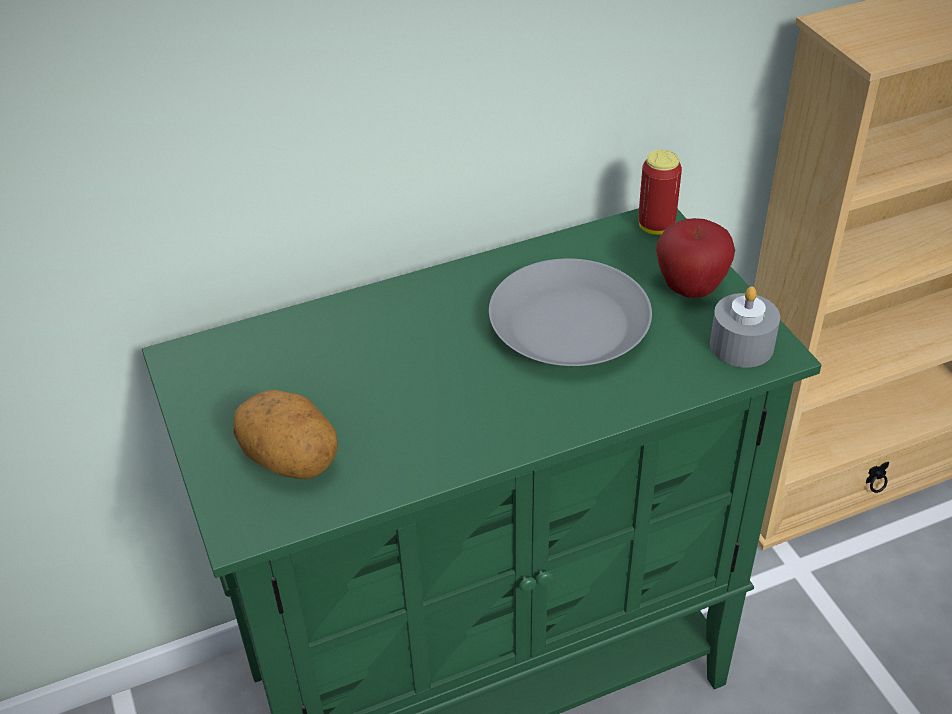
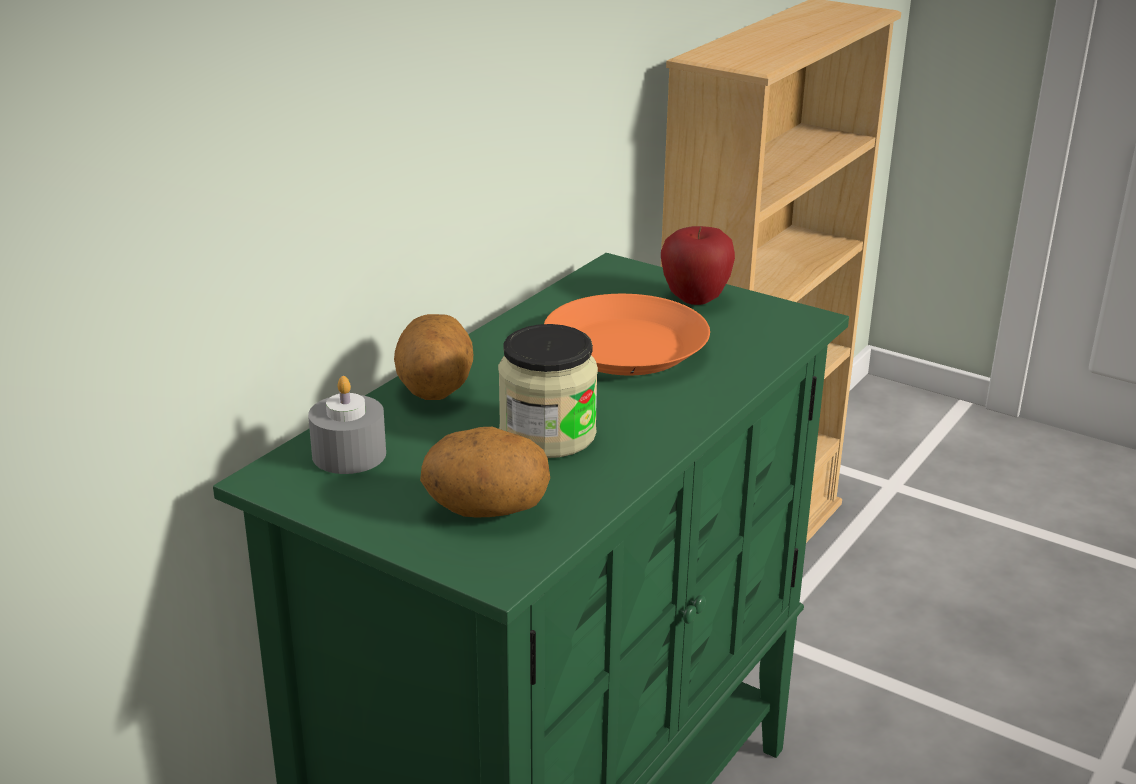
camera: 35 degrees left, 15 degrees down
grey plate [489,258,652,366] -> orange plate [544,294,710,375]
can [639,150,682,235] -> none
grey candle [710,286,780,367] -> grey candle moved to [308,376,386,474]
none -> potato [394,314,473,400]
none -> jar [498,324,598,458]

